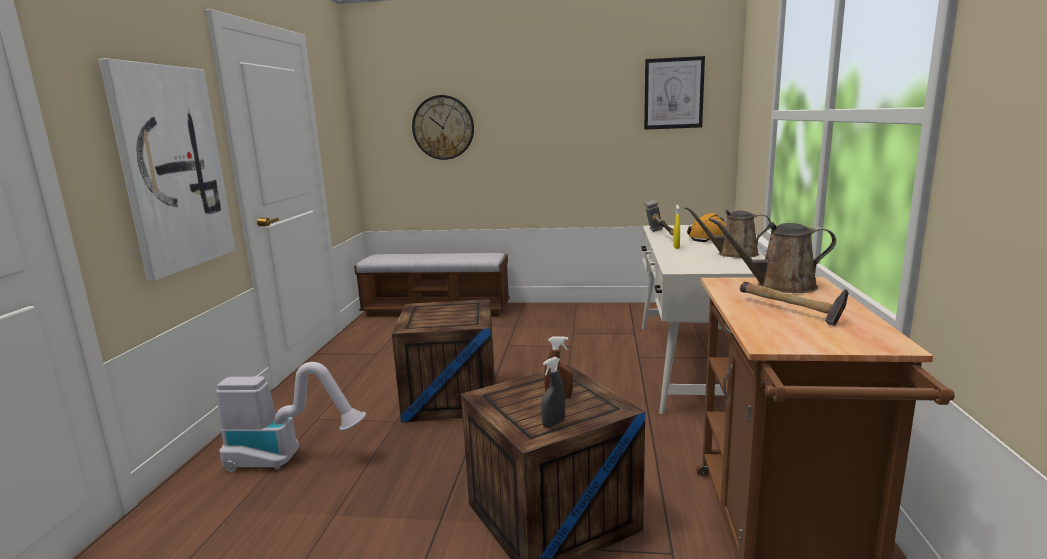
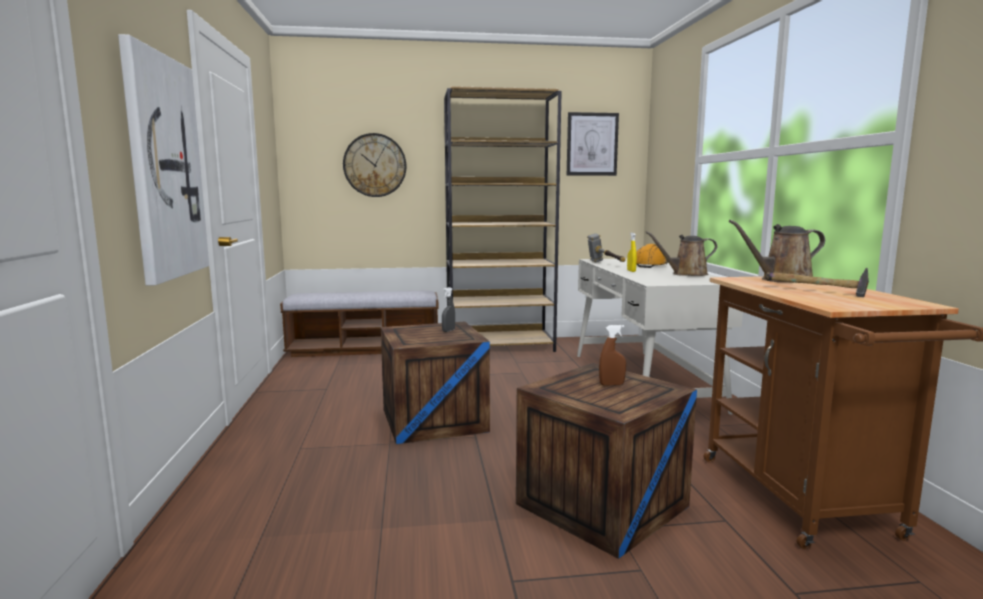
camera: 15 degrees left, 5 degrees down
vacuum cleaner [216,362,366,472] -> none
grey spray bottle [541,357,565,428] -> grey spray bottle moved to [442,287,455,332]
none -> brown bookcase [444,86,562,352]

